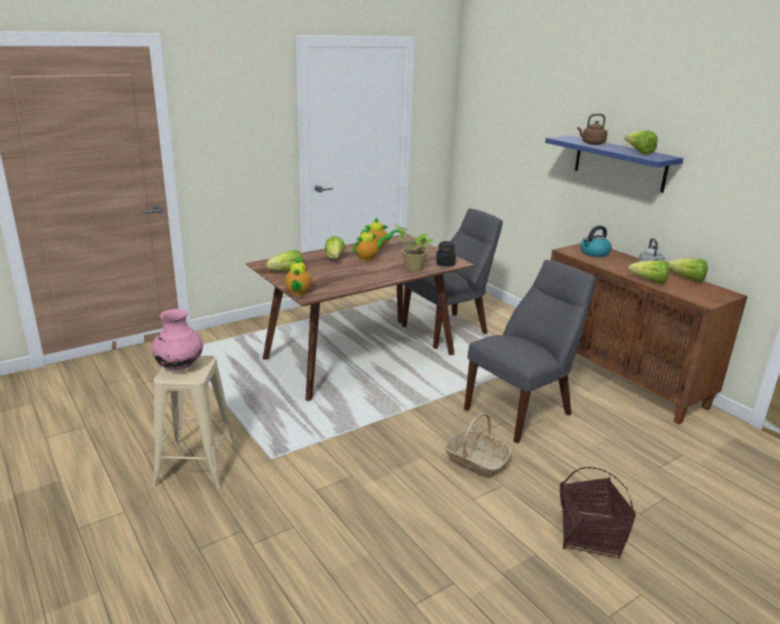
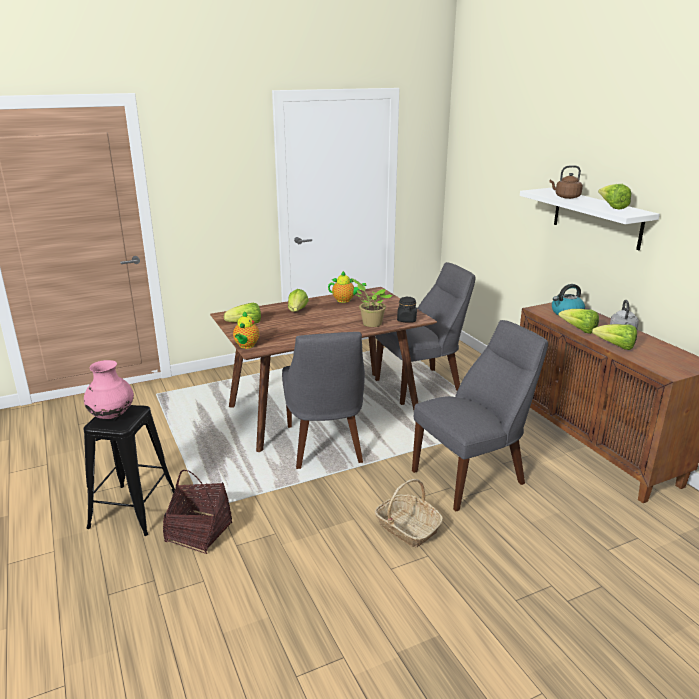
camera: 10 degrees right, 0 degrees up
beige stool [153,356,237,489] -> black stool [84,405,175,536]
teapot [353,227,387,261] -> none
blue shelf [545,135,684,193] -> white shelf [520,188,660,250]
basket [559,467,636,558] -> basket moved to [163,470,232,554]
lettuce [668,258,708,282] -> lettuce moved to [558,309,599,334]
none -> grey chair [282,332,365,469]

